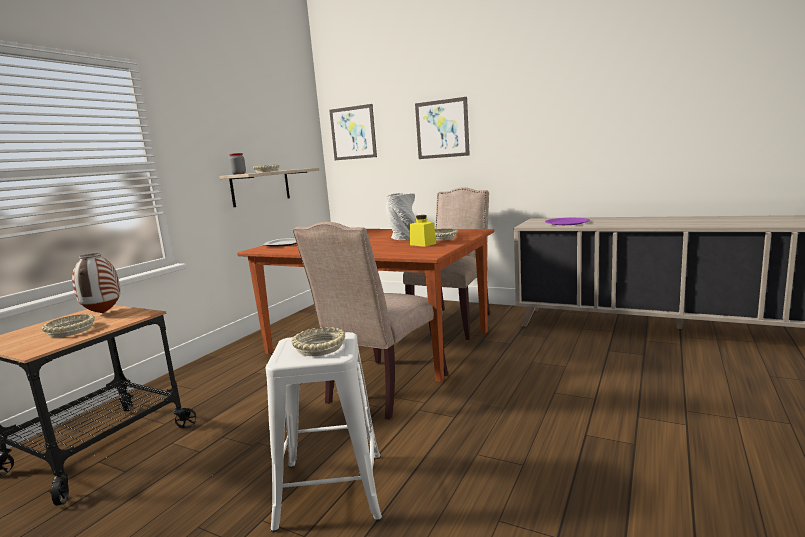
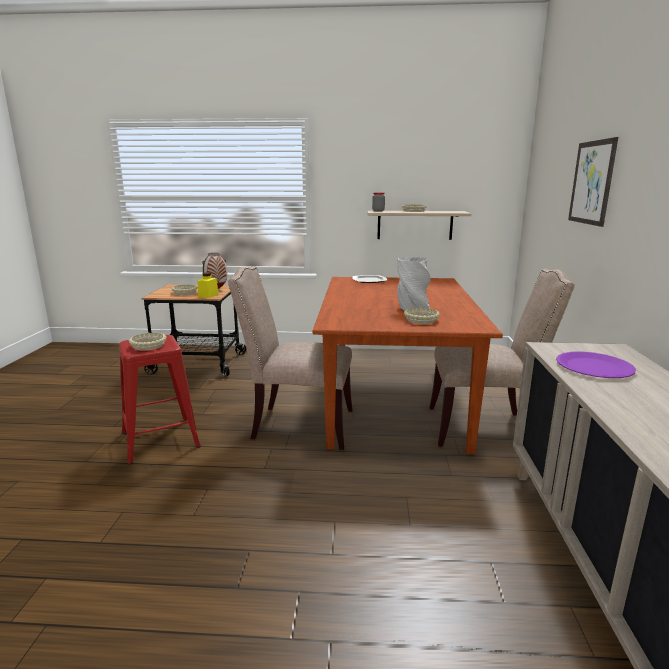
camera: 65 degrees right, 5 degrees up
white stool [266,332,382,533] -> red stool [119,335,201,465]
picture [329,104,377,160] -> none
yellow jar [410,215,436,247] -> yellow jar moved to [197,272,219,298]

